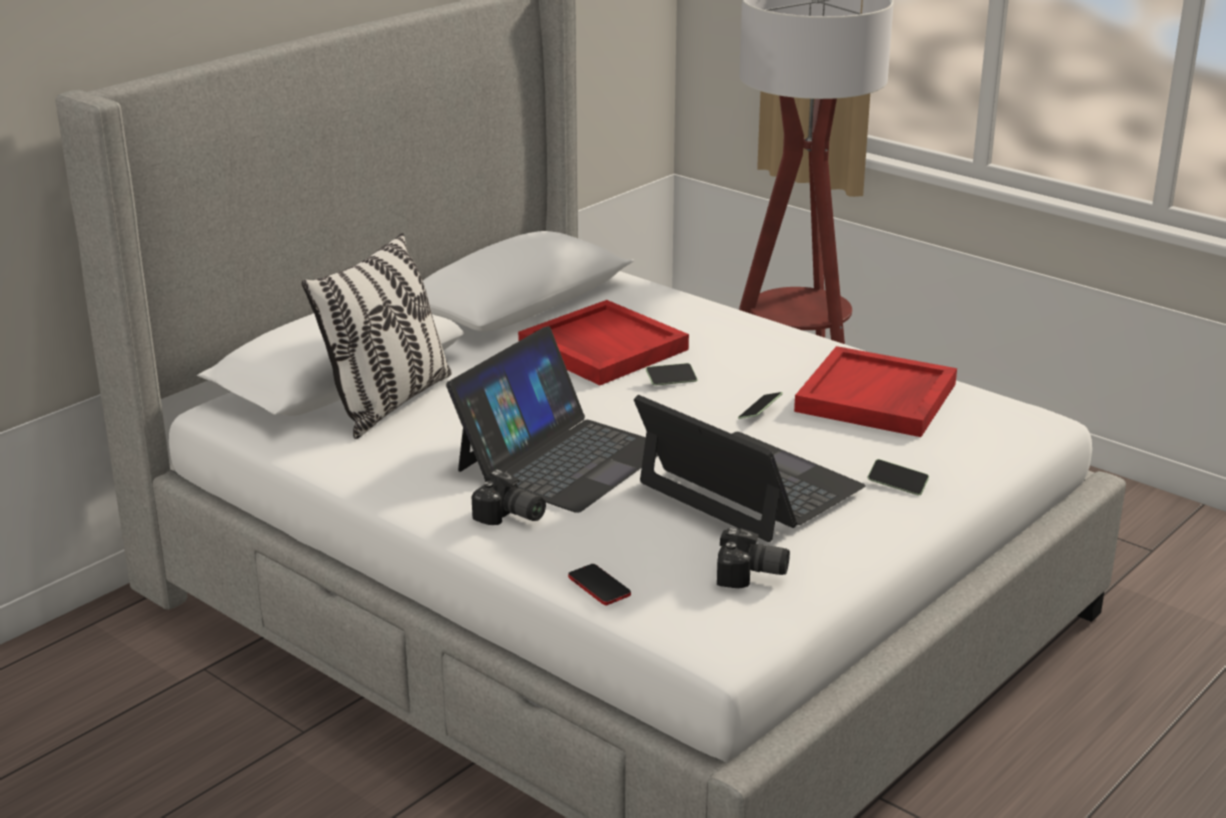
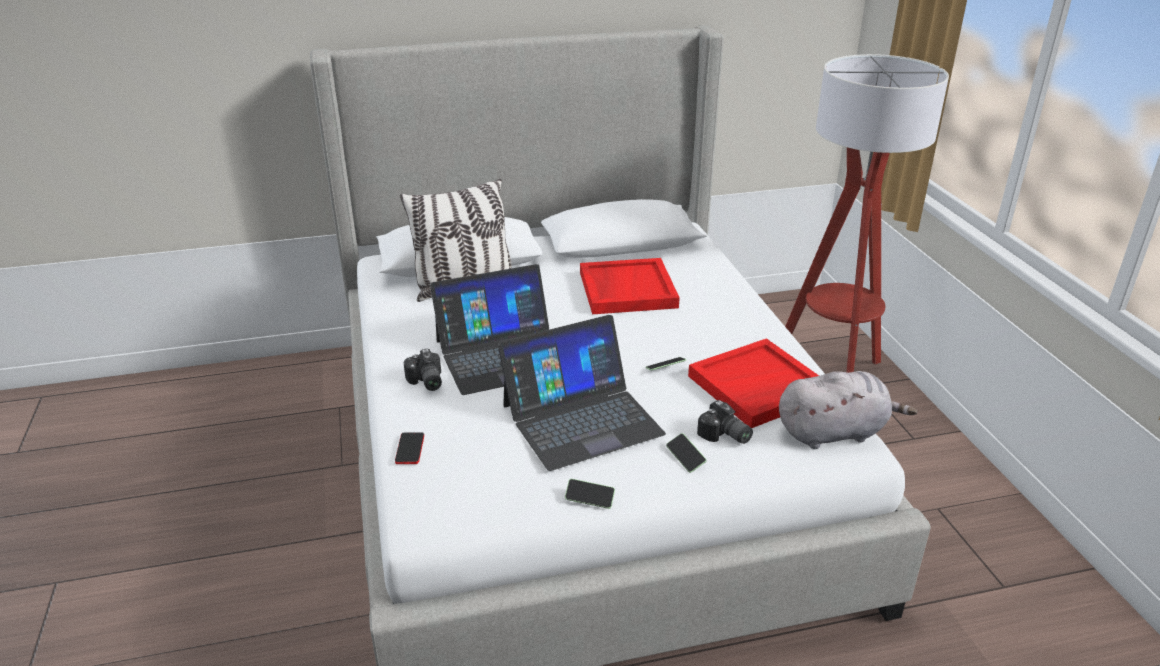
camera: 35 degrees right, 5 degrees up
laptop [634,395,866,542] -> laptop turned 75 degrees clockwise [498,315,666,471]
phone [646,363,698,386] -> phone moved to [565,479,615,509]
camera [717,528,790,588] -> camera moved to [697,400,753,444]
none -> grey plush toy [779,371,917,449]

